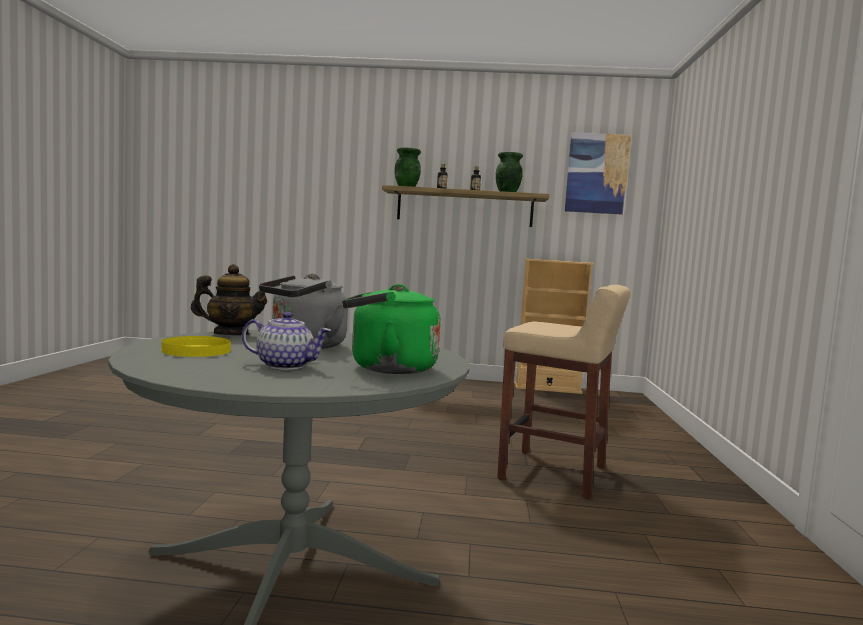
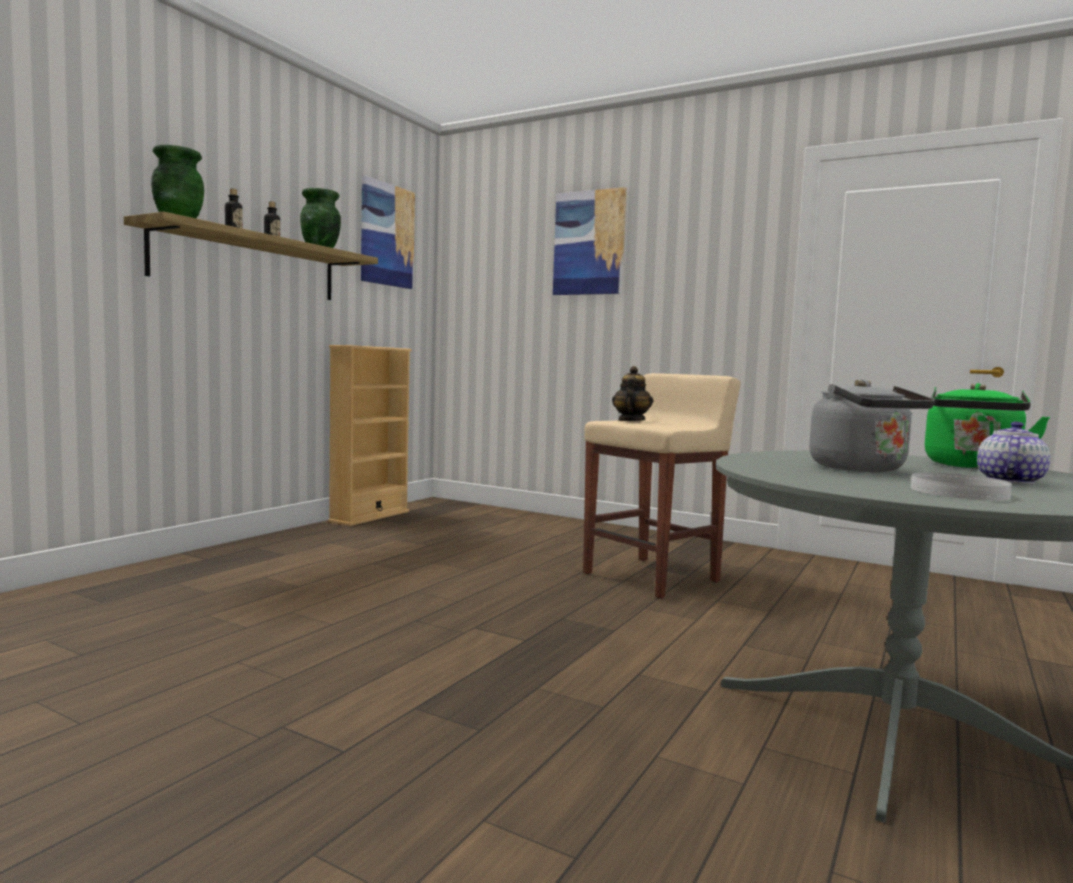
camera: 65 degrees left, 0 degrees up
yellow plate [161,336,231,357] -> white plate [911,472,1012,500]
teapot [191,264,267,335] -> teapot moved to [612,366,653,421]
none -> picture [553,187,627,295]

